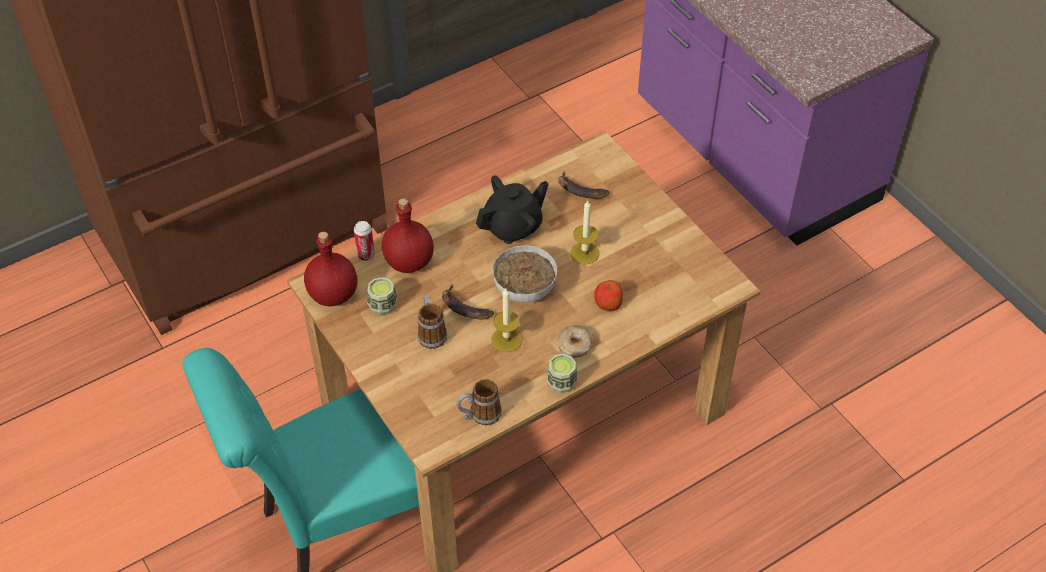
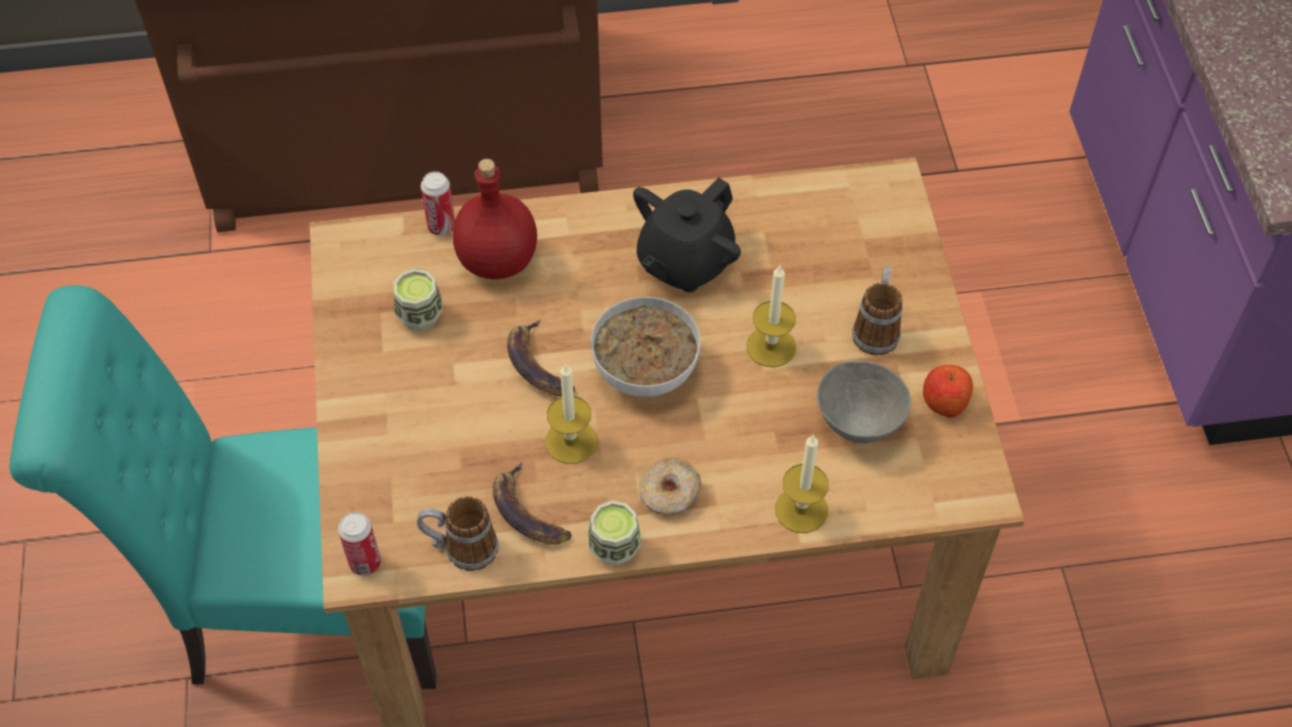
camera: 25 degrees right, 5 degrees up
red bottle [304,232,357,306] -> none
mug [417,294,447,349] -> mug moved to [852,266,903,356]
black teapot [476,175,549,244] -> black teapot turned 135 degrees clockwise [633,177,741,292]
banana [558,172,609,199] -> banana moved to [493,462,572,545]
apple [594,280,623,311] -> apple moved to [923,365,973,418]
none -> can [338,512,381,576]
none -> candle [775,435,829,533]
none -> grey bowl [817,360,911,443]

